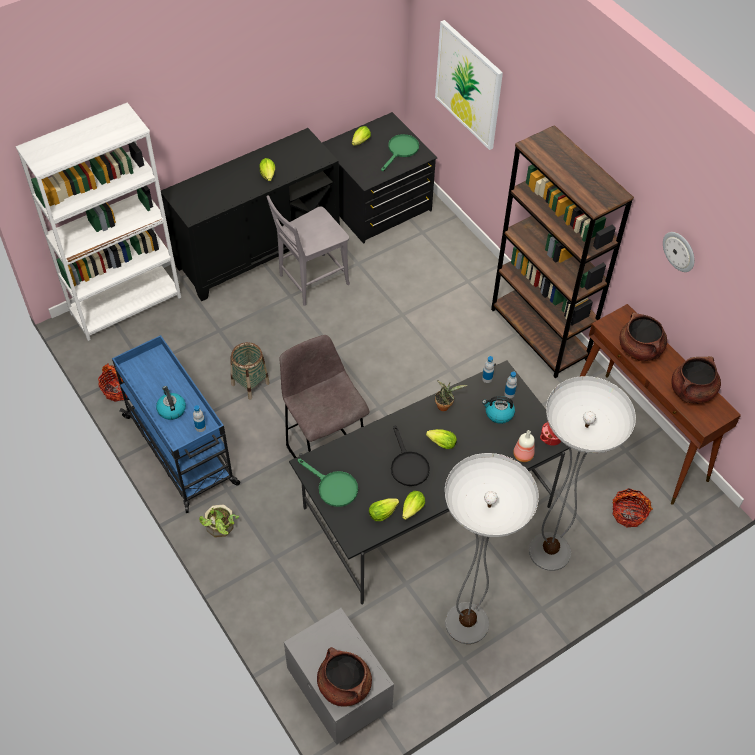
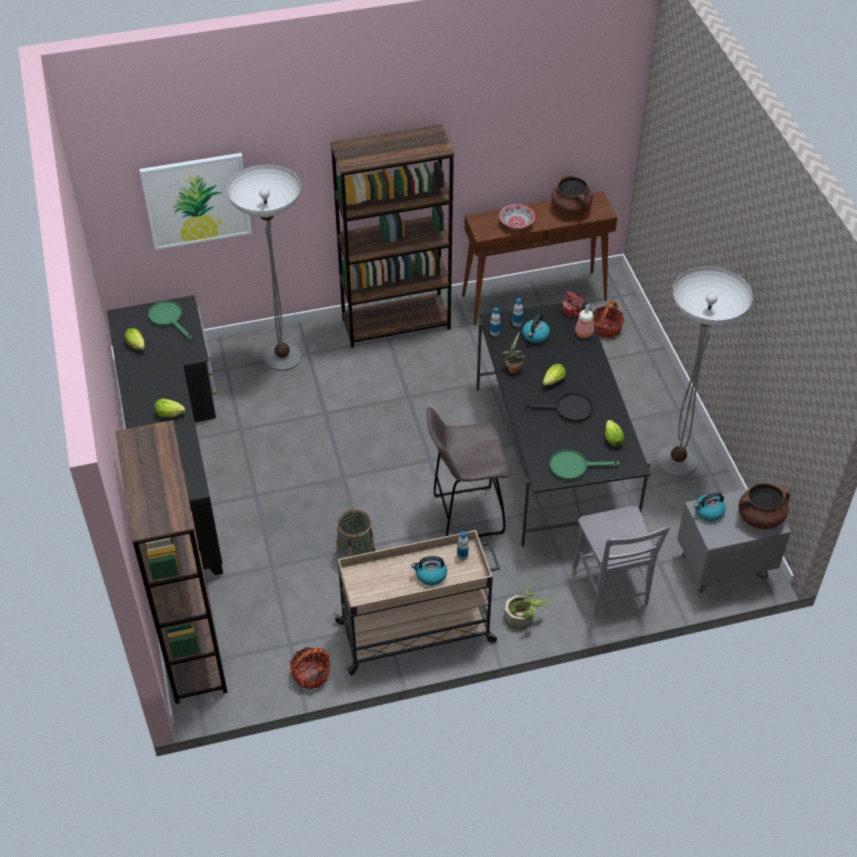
camera: 70 degrees left, 5 degrees down
white bookcase [16,102,181,341] -> brown bookcase [115,420,228,704]
blue cart [112,335,240,513] -> beige cart [333,530,500,675]
grey chair [266,195,350,306] -> grey chair moved to [573,506,670,617]
green frying pan [298,459,358,507] -> green frying pan turned 150 degrees counterclockwise [549,449,620,480]
lettuce [402,491,425,520] -> none
floor lamp [529,376,636,571] -> floor lamp moved to [227,165,301,371]
brown cooking pot [620,313,667,361] -> bowl [499,204,535,229]
wall clock [663,232,695,272] -> none
none -> kettle [694,492,726,521]

